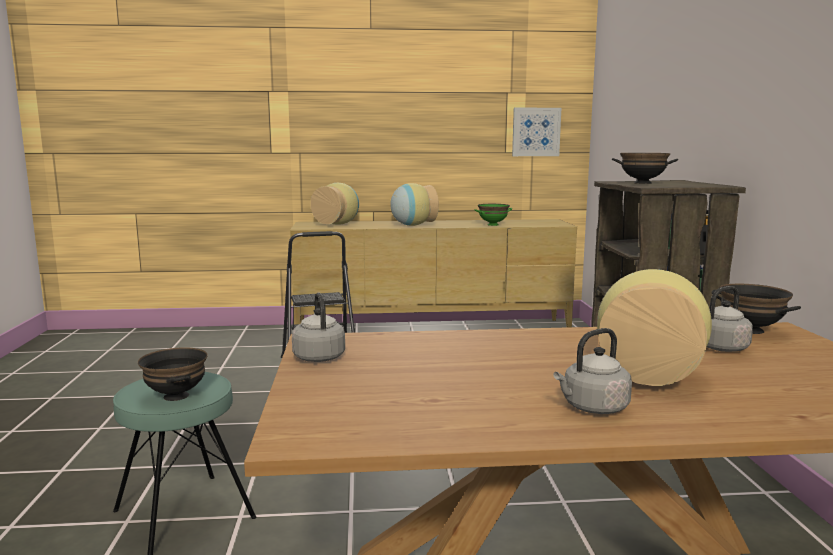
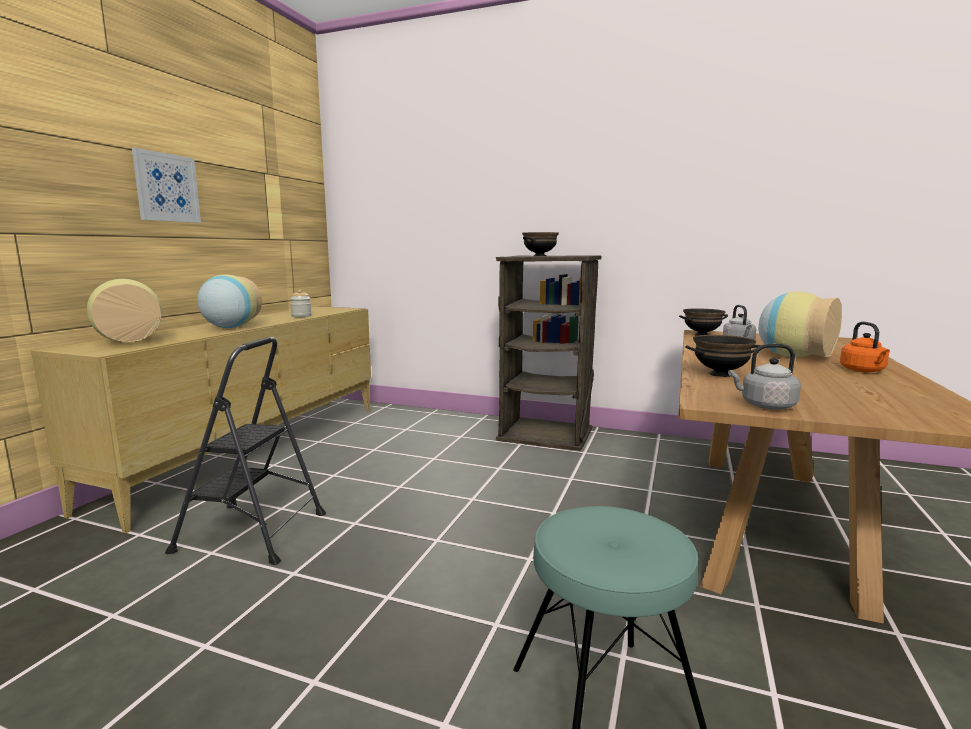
camera: 65 degrees left, 0 degrees up
black bowl [138,347,207,401] -> black bowl moved to [685,335,760,377]
green bowl [474,204,512,226] -> jar [290,290,312,317]
picture [512,108,561,156] -> picture moved to [132,148,201,223]
grey kettle [553,328,632,414] -> orange kettle [840,322,890,372]

